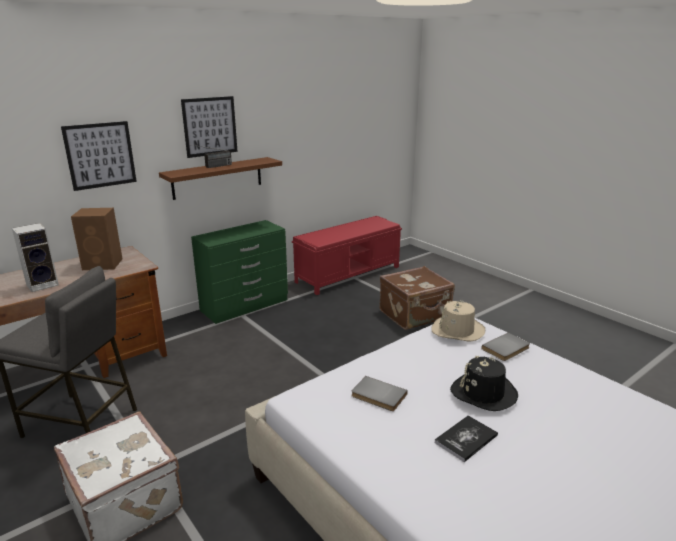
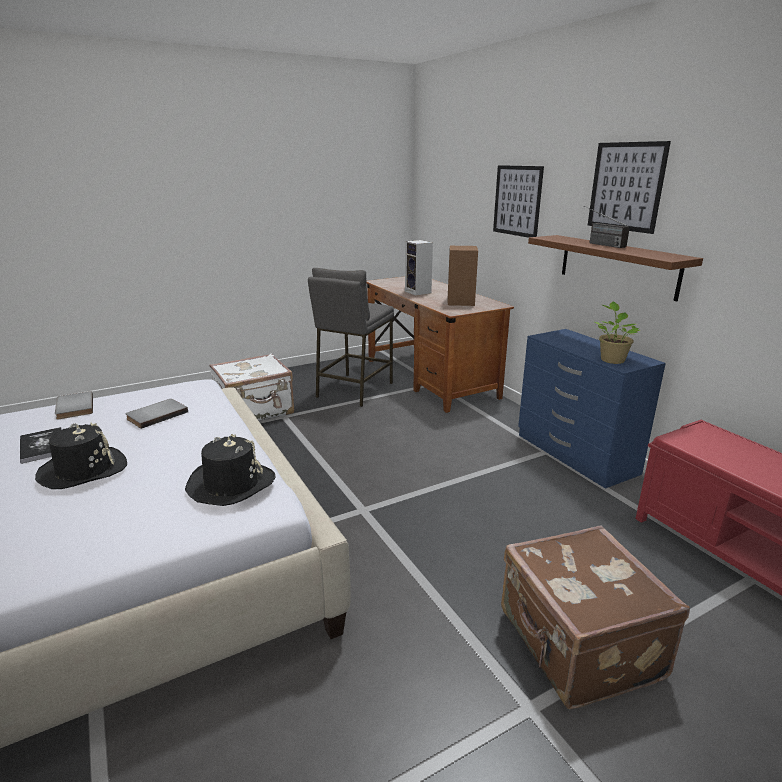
camera: 100 degrees right, 0 degrees up
green dresser [191,220,288,324] -> blue dresser [518,329,666,489]
beige hat [431,300,485,342] -> black hat [185,434,275,506]
grey book [481,333,530,361] -> grey book moved to [55,391,93,420]
none -> potted plant [595,302,640,364]

